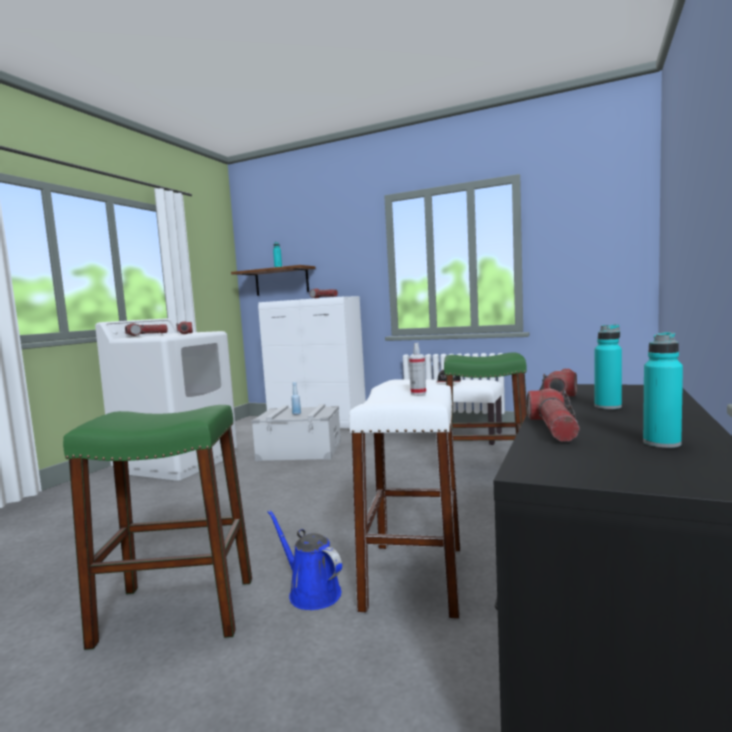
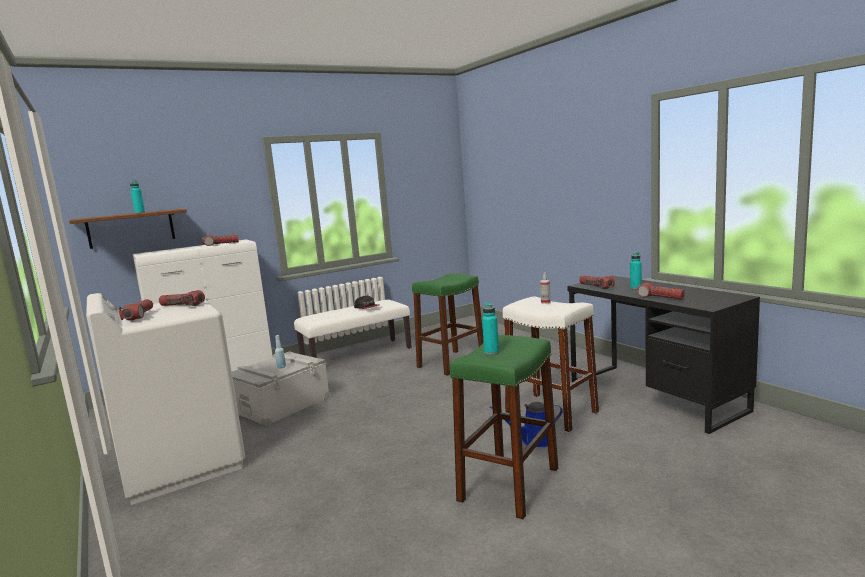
camera: 55 degrees left, 5 degrees up
turquoise bottle [643,332,683,448] -> turquoise bottle moved to [482,302,499,355]

